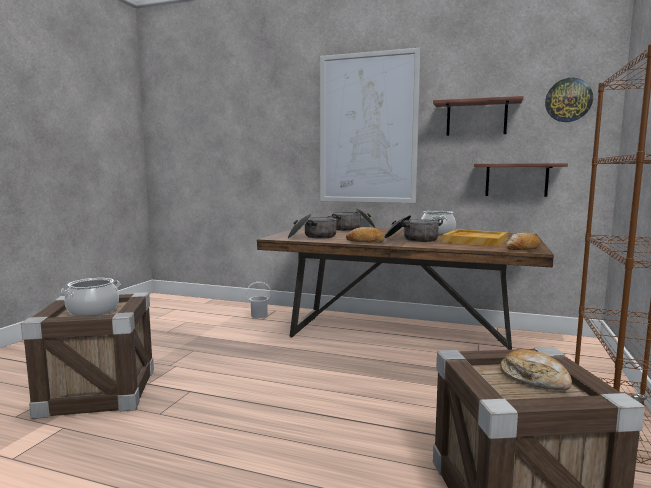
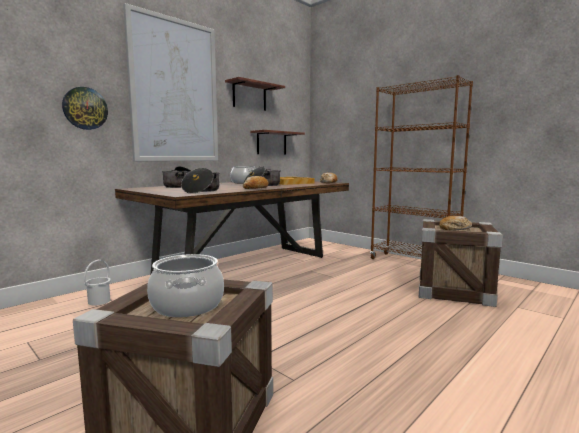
camera: 65 degrees left, 0 degrees up
wall clock [545,78,593,122] -> wall clock moved to [62,87,108,130]

